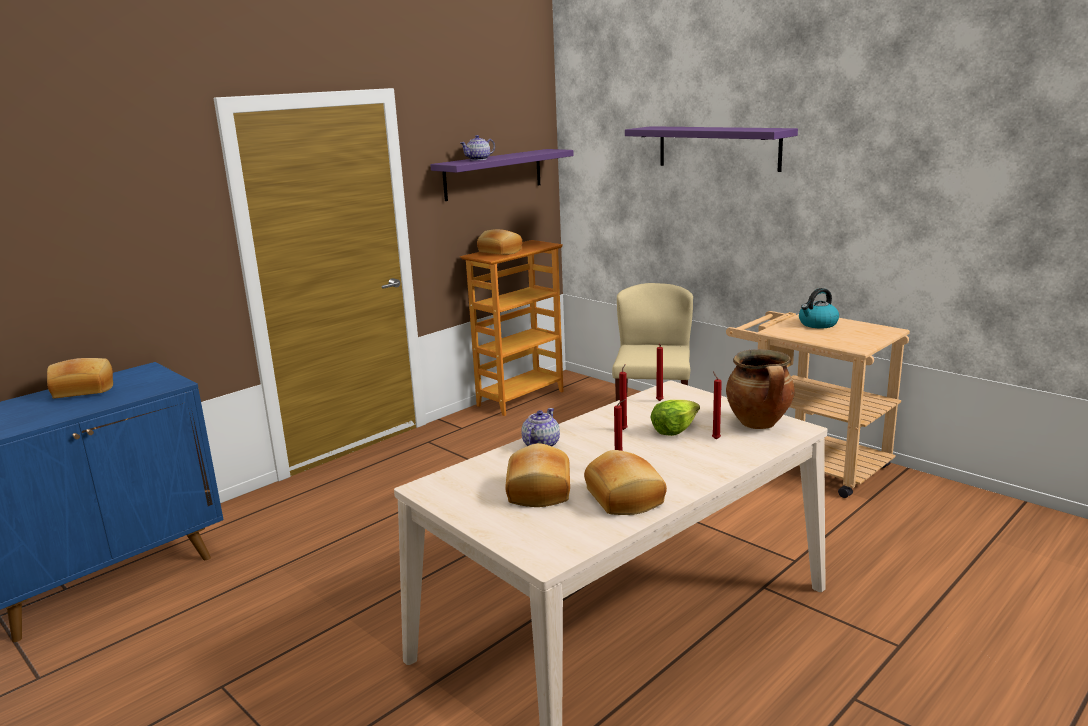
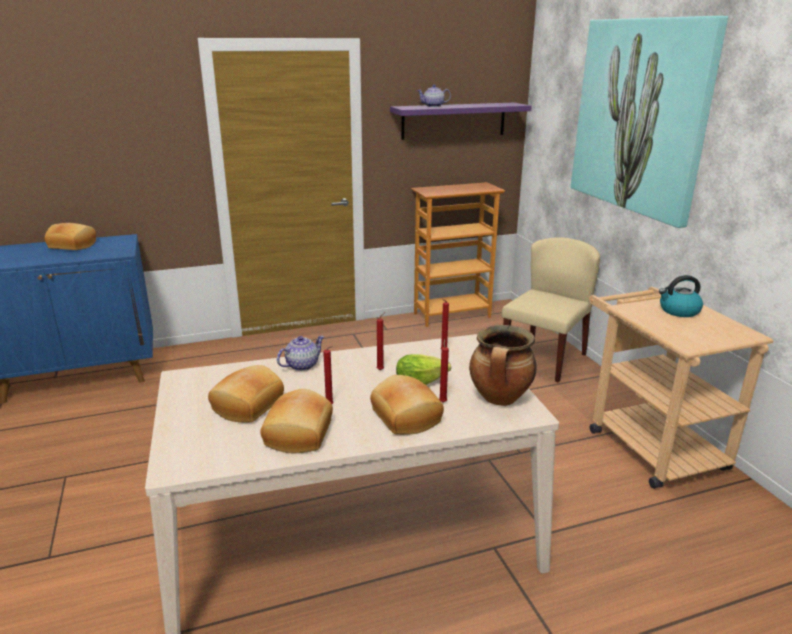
camera: 25 degrees right, 5 degrees up
bread [477,229,522,255] -> bread moved to [370,375,444,435]
purple shelf [625,126,798,172] -> picture [571,16,728,228]

